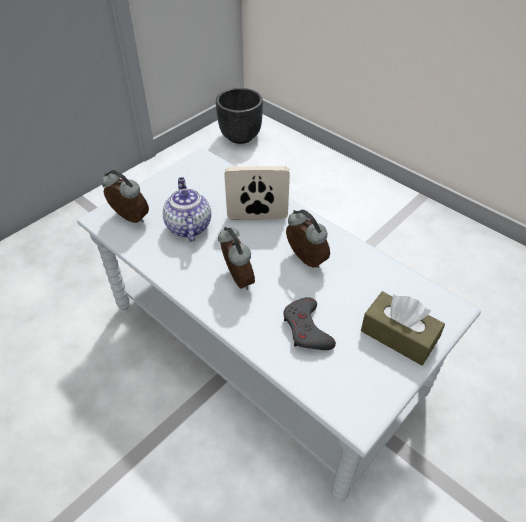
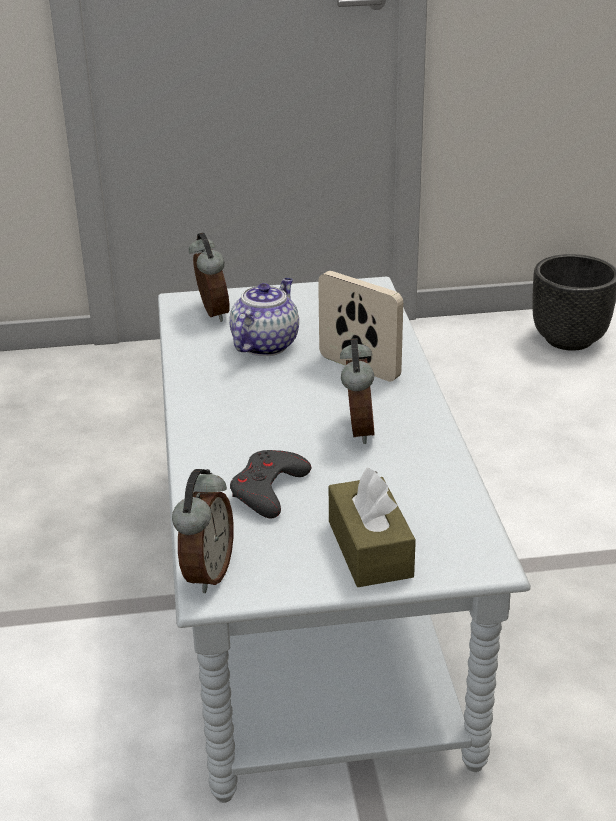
camera: 40 degrees right, 15 degrees down
alarm clock [218,227,255,290] -> alarm clock moved to [172,469,234,593]

